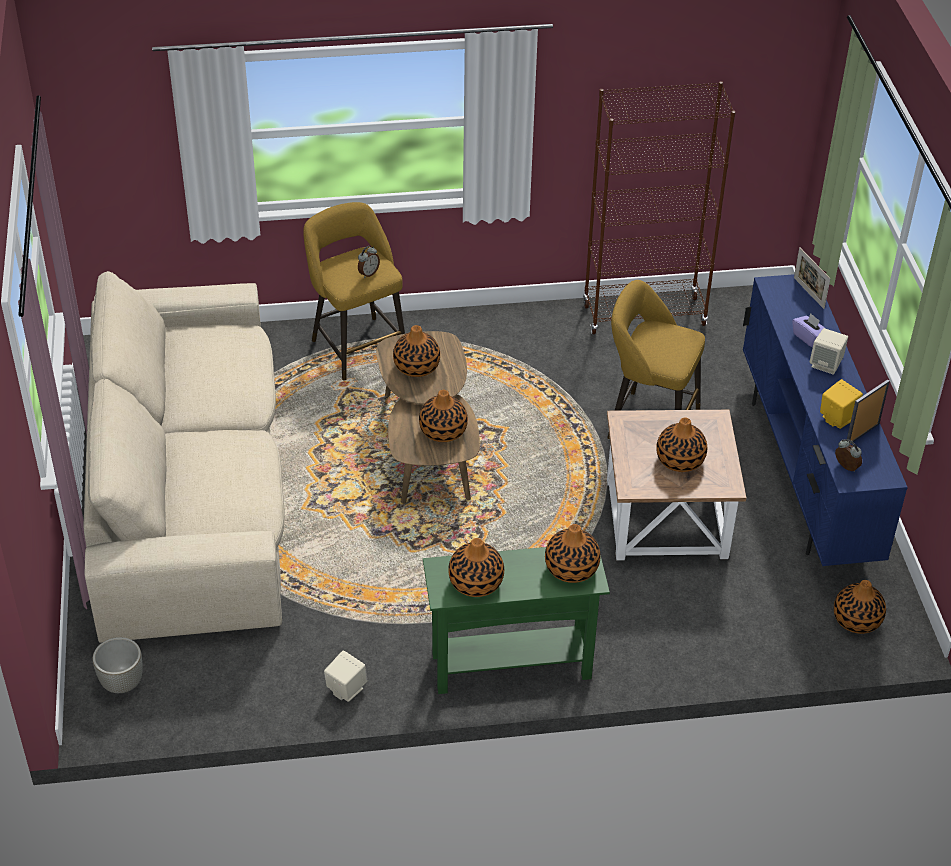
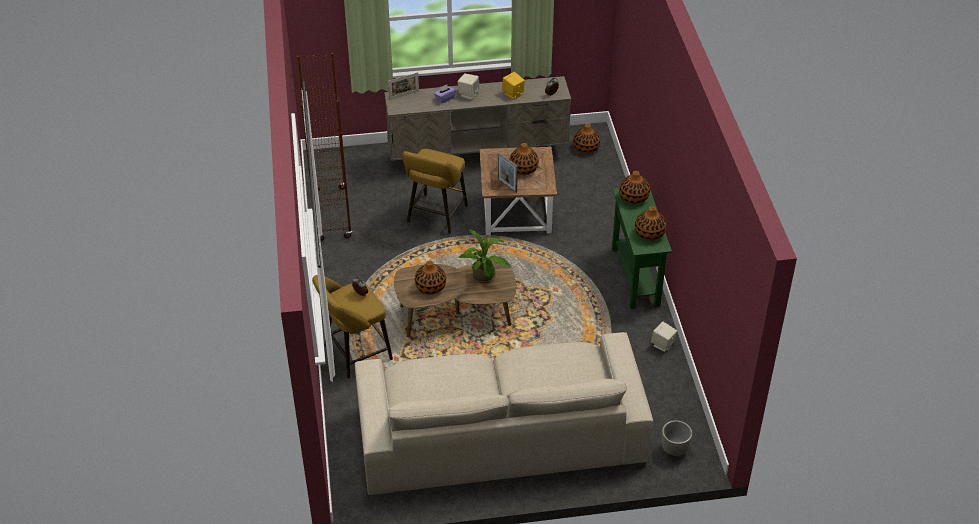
camera: 90 degrees left, 0 degrees up
vase [419,390,468,442] -> potted plant [458,229,512,283]
blue tv stand [743,274,908,566] -> beige tv stand [384,76,571,161]
picture frame [847,380,890,444] -> picture frame moved to [497,152,518,193]

